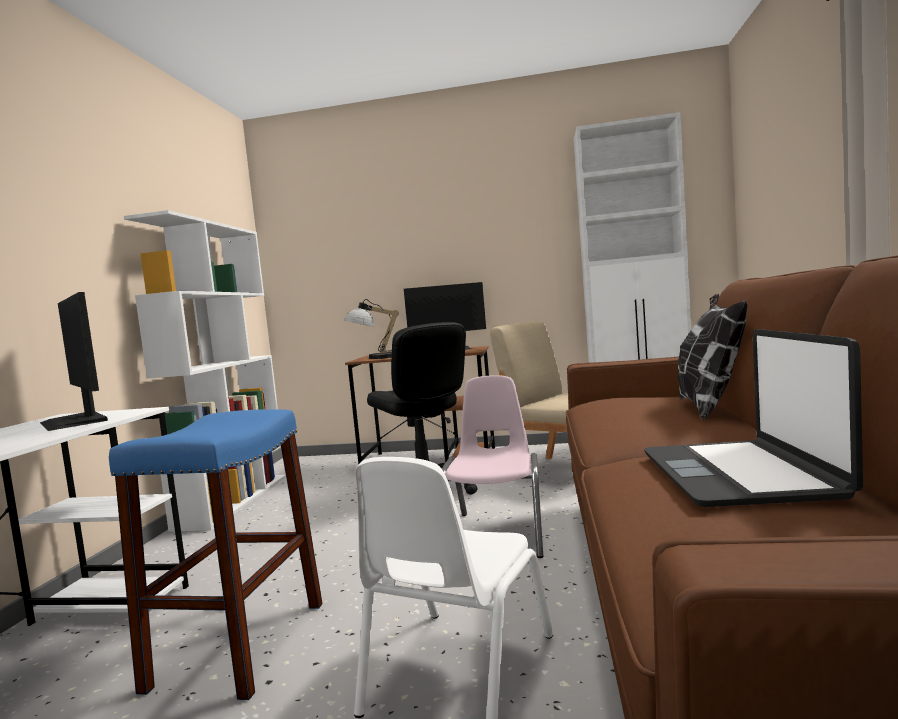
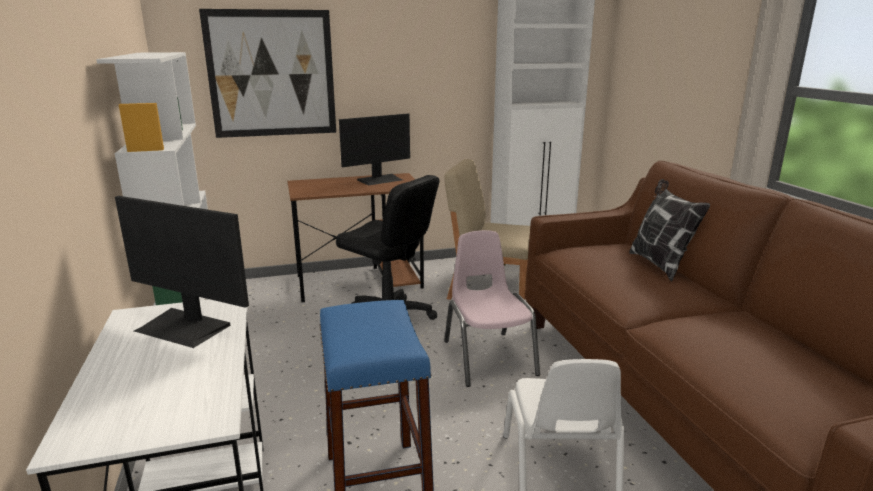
camera: 25 degrees left, 15 degrees up
table lamp [344,299,399,359] -> none
laptop [644,329,863,507] -> none
none -> picture [199,9,336,138]

